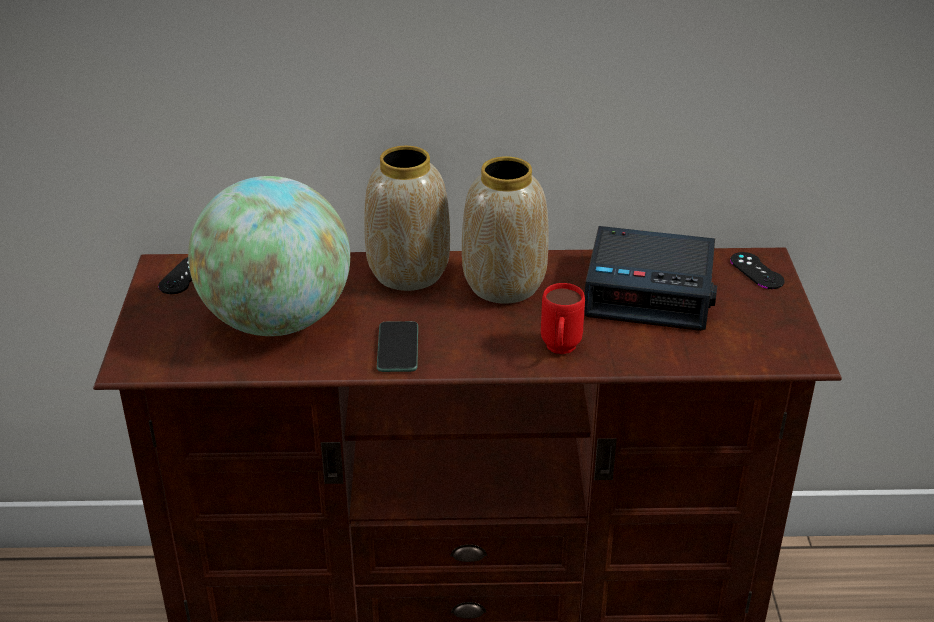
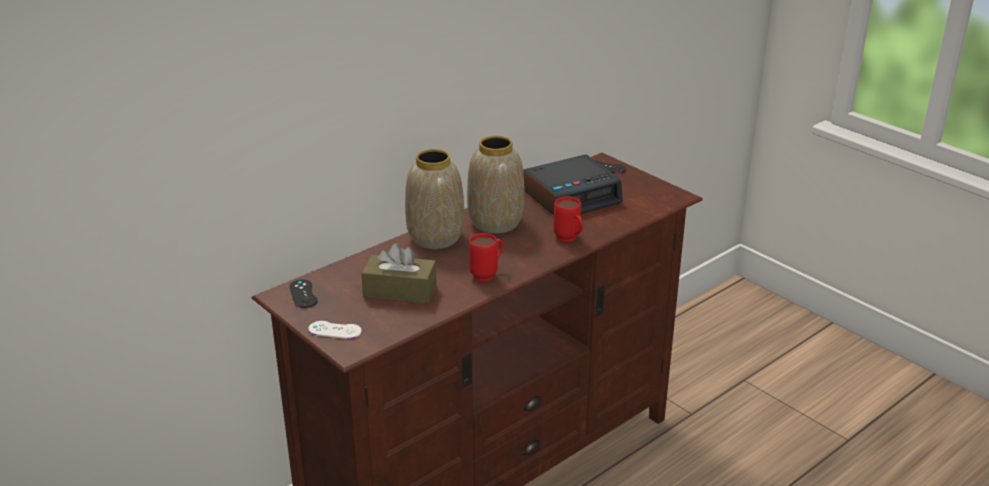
camera: 40 degrees left, 5 degrees down
globe [188,176,350,336] -> brown tissue box [362,243,437,304]
phone [377,321,418,372] -> red mug [469,233,503,282]
none -> white game controller [309,321,362,339]

